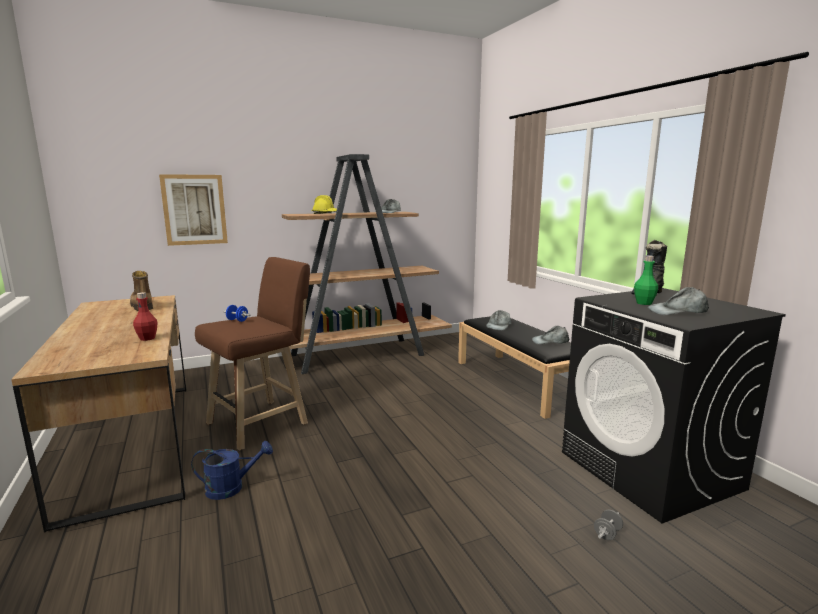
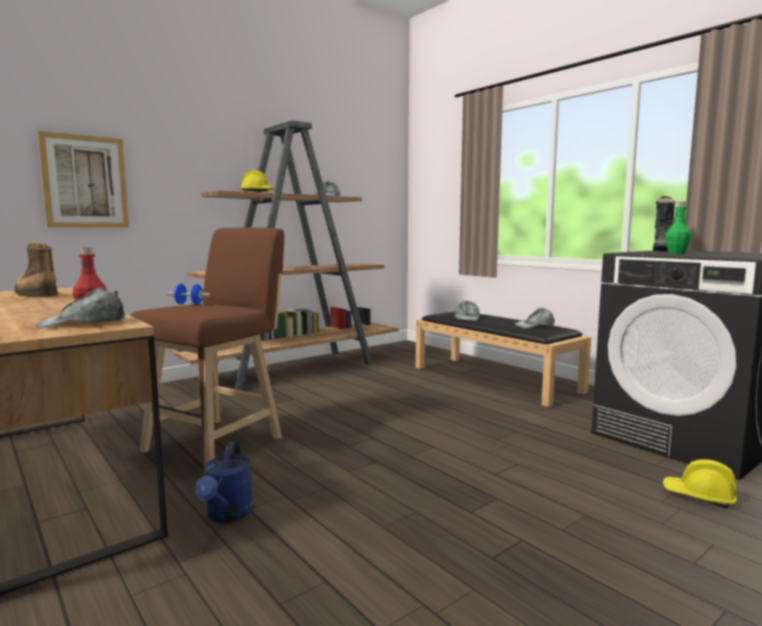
camera: 15 degrees left, 5 degrees down
blue watering can [191,441,273,500] -> blue watering can turned 120 degrees clockwise [195,441,254,523]
grey dumbbell [594,510,623,540] -> yellow hard hat [663,459,737,508]
grey cap [648,287,709,315] -> grey cap moved to [36,287,126,328]

